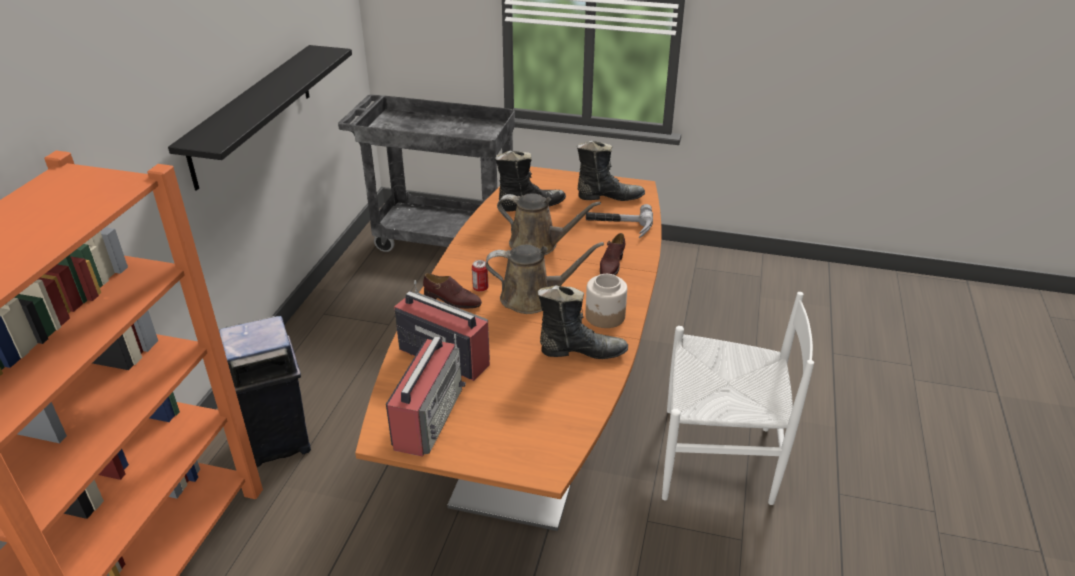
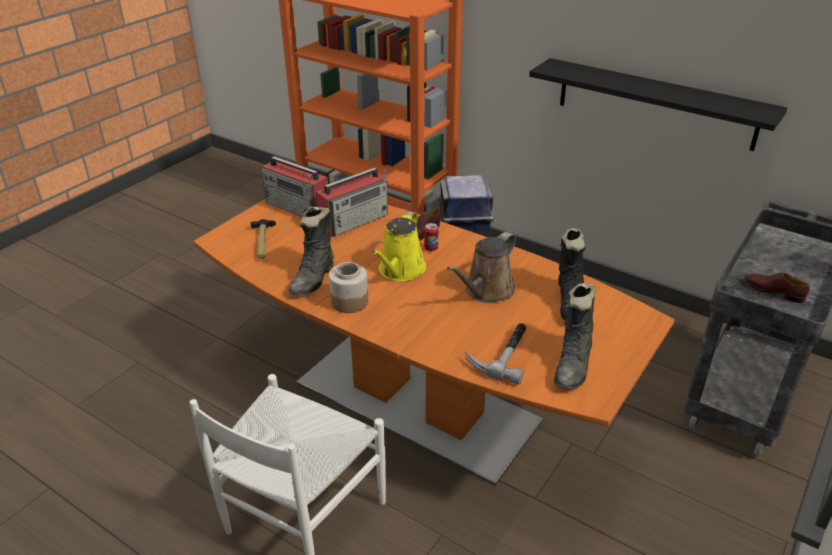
camera: 110 degrees right, 0 degrees up
brown watering can [485,242,604,314] -> yellow watering can [372,211,426,281]
brown shoe [600,233,625,275] -> brown shoe moved to [744,272,810,303]
none -> hammer [251,219,276,259]

